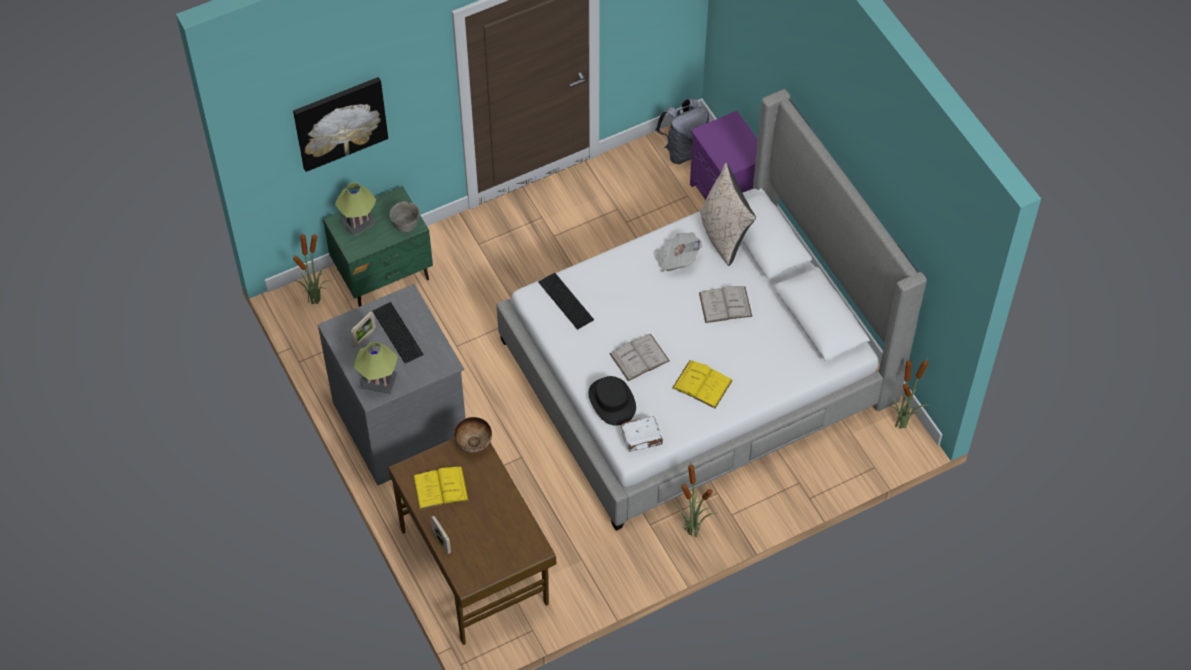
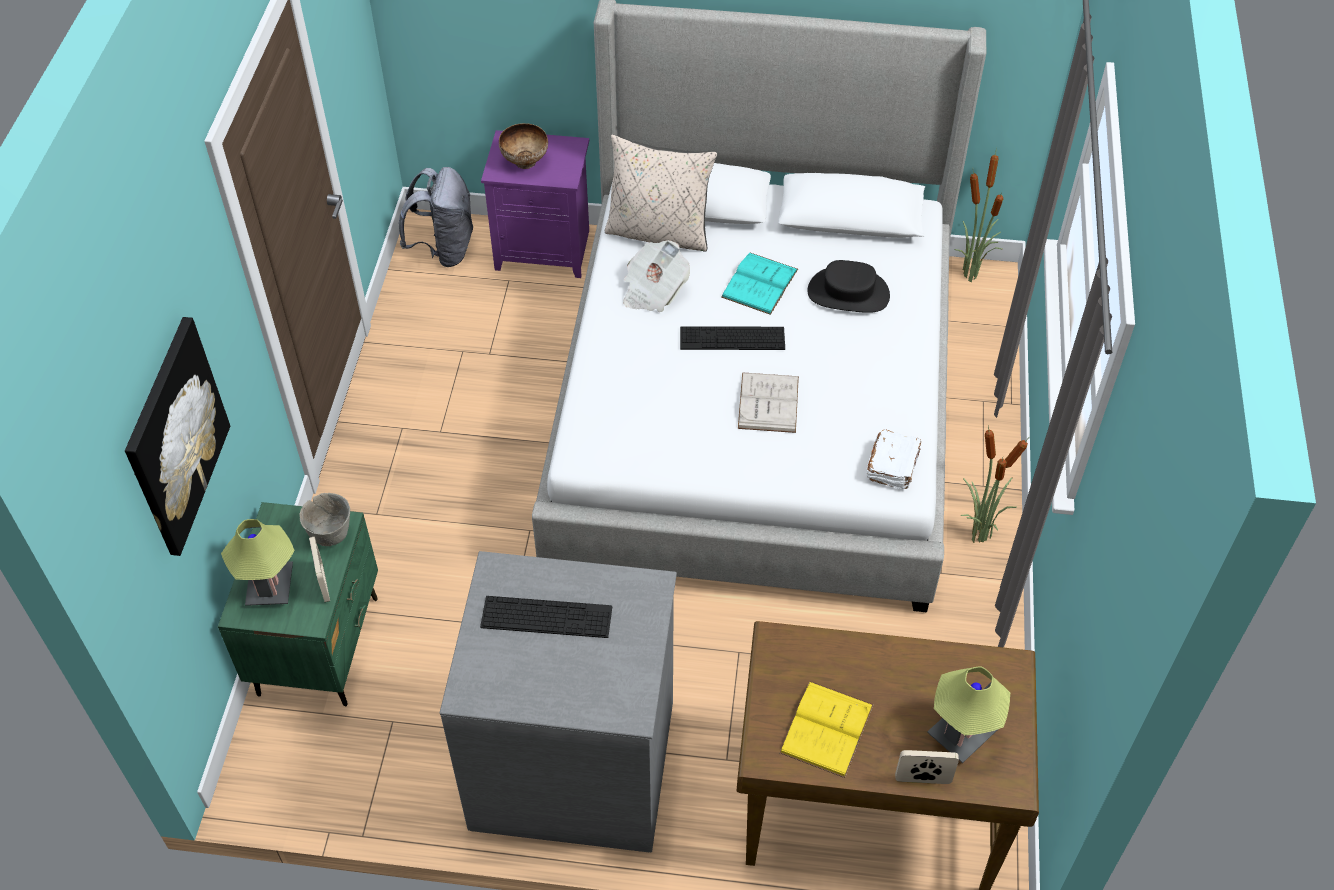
camera: 55 degrees left, 5 degrees down
potted plant [293,231,331,304] -> none
picture frame [351,311,376,348] -> picture frame moved to [309,536,330,602]
table lamp [354,342,398,394] -> table lamp moved to [927,667,1010,763]
bowl [454,417,492,453] -> bowl moved to [499,123,548,169]
keyboard [538,273,594,330] -> keyboard moved to [680,326,785,350]
black hat [588,376,636,426] -> black hat moved to [807,260,890,313]
yellow book [672,360,733,408] -> none
white book [699,286,752,323] -> turquoise book [721,253,798,315]

